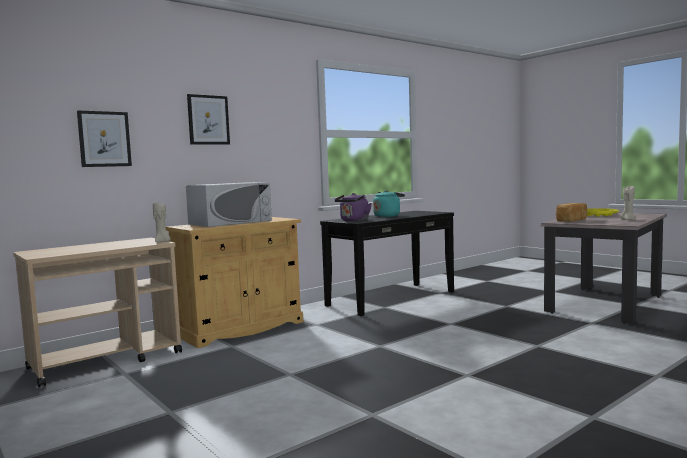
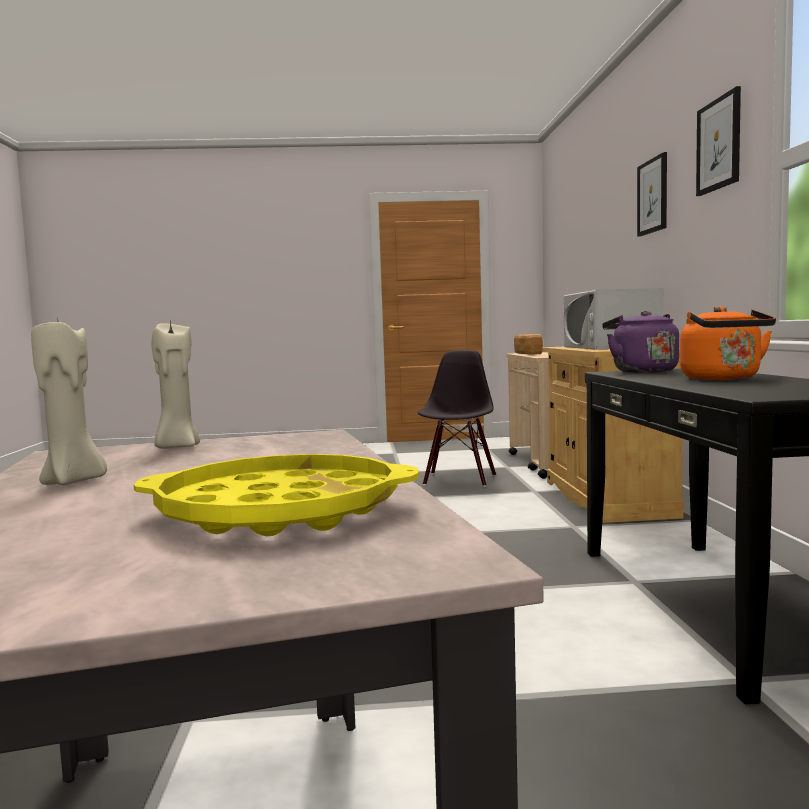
camera: 125 degrees right, 0 degrees up
picture [77,110,132,167] -> picture moved to [696,86,741,196]
beige candle [153,203,170,242] -> beige candle moved to [152,321,200,449]
turquoise kettle [373,190,405,217] -> orange kettle [680,306,776,380]
bread [556,203,587,222] -> bread moved to [514,334,543,355]
none -> black chair [418,350,496,487]

